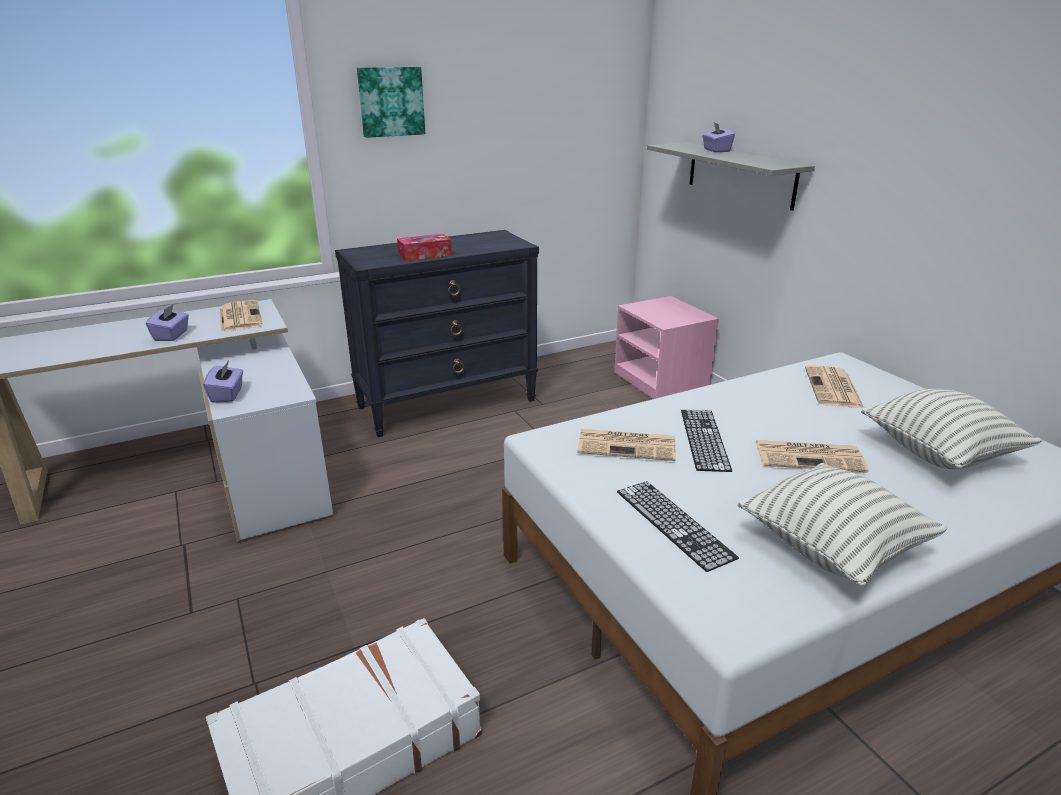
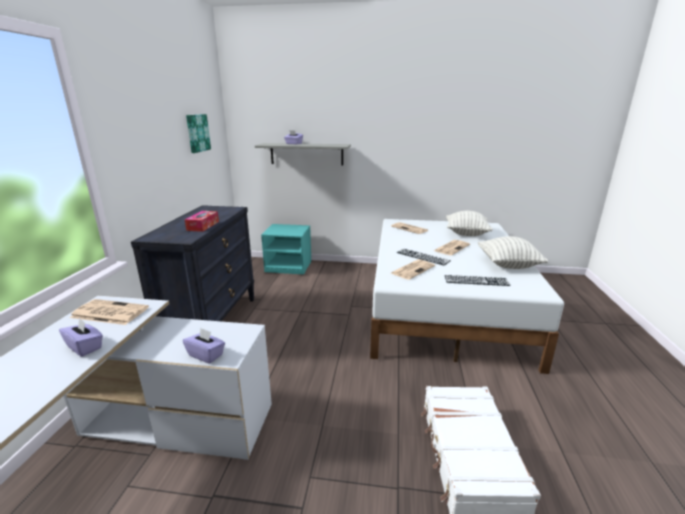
camera: 55 degrees left, 5 degrees down
picture [357,67,425,138] -> picture moved to [186,114,211,153]
pink nightstand [614,296,719,399] -> turquoise nightstand [261,224,311,275]

